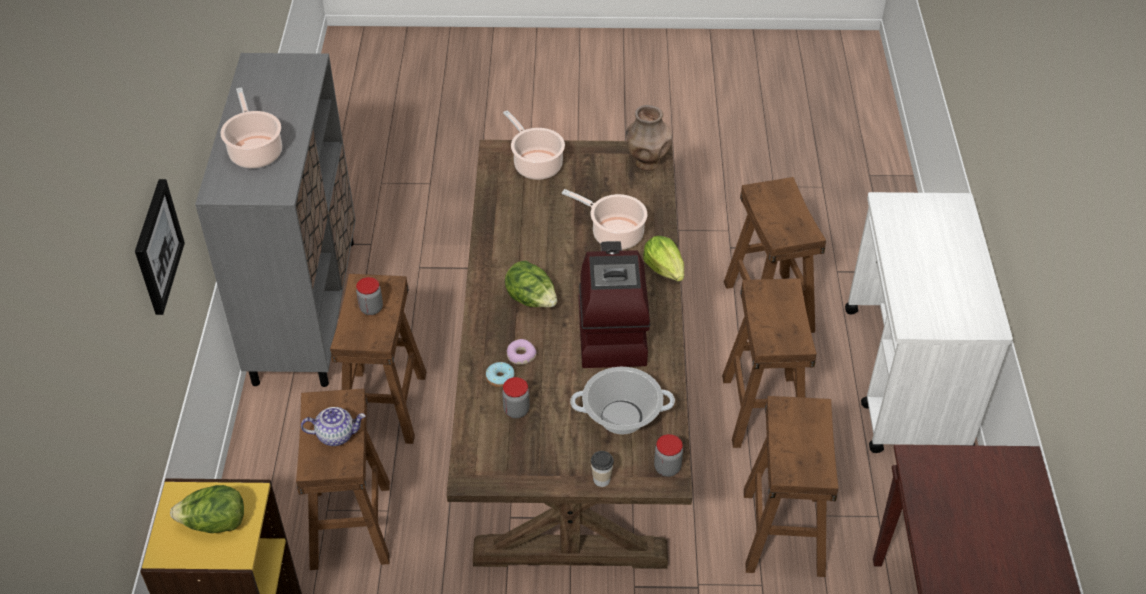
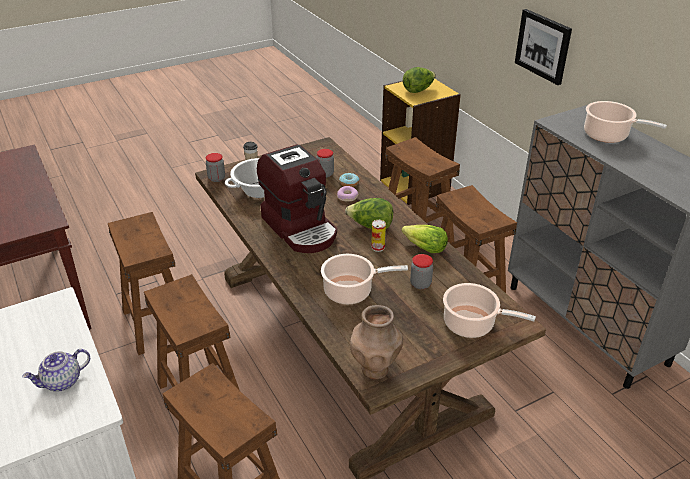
camera: 150 degrees right, 10 degrees down
teapot [301,407,366,446] -> teapot moved to [22,349,90,391]
jar [356,277,383,315] -> jar moved to [410,254,433,289]
lettuce [643,236,684,282] -> lettuce moved to [401,225,448,253]
none -> can [371,220,386,252]

